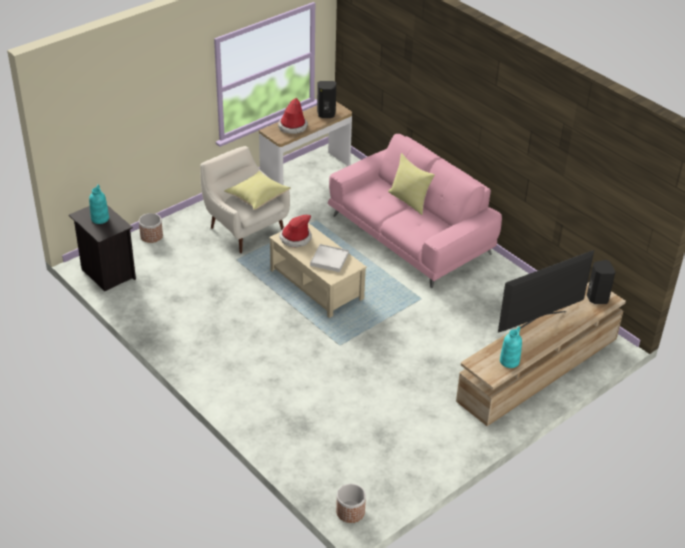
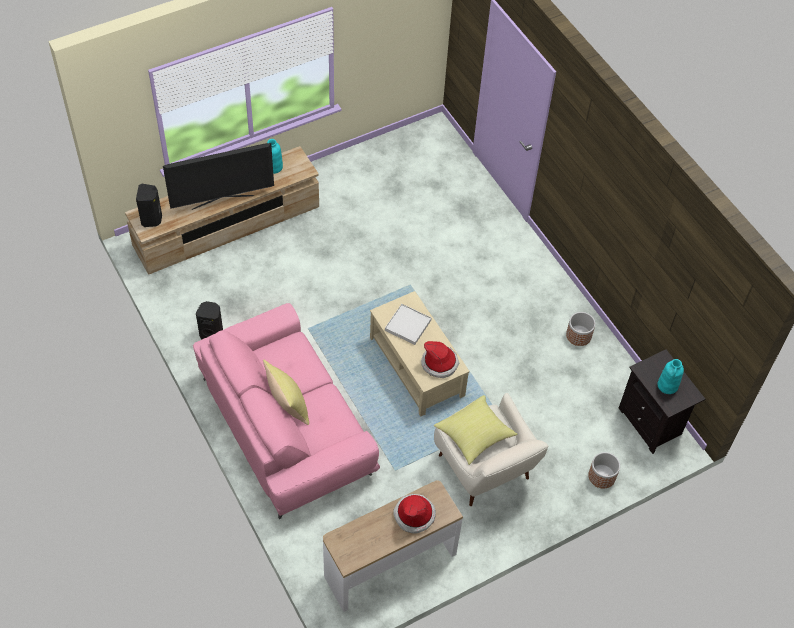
camera: 170 degrees left, 15 degrees up
black speaker [317,81,336,118] -> black speaker moved to [196,301,223,340]
planter [336,484,366,523] -> planter moved to [566,312,595,346]

